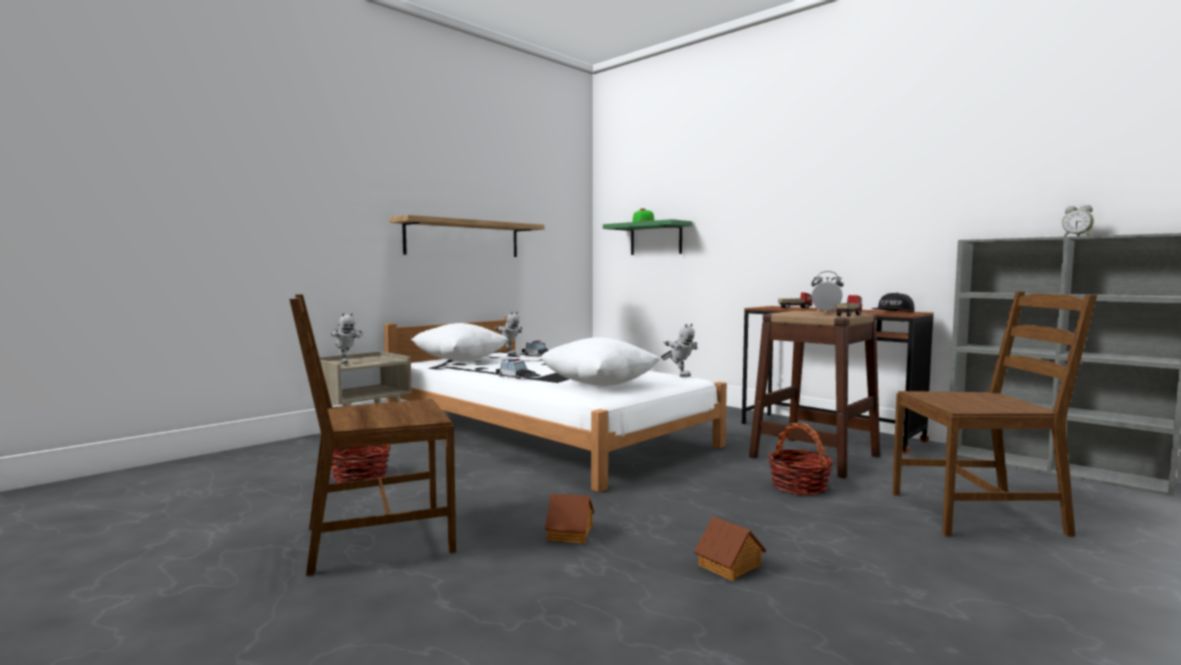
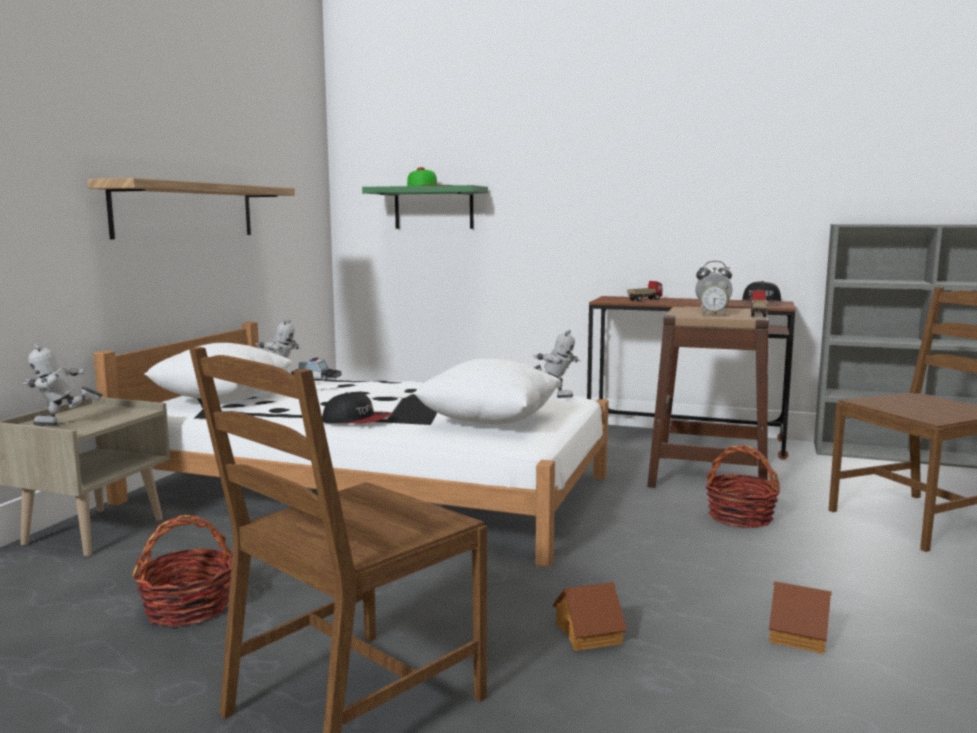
camera: 25 degrees left, 5 degrees up
toy robot [331,313,363,364] -> toy robot turned 120 degrees clockwise [22,344,103,426]
toy car [496,359,536,379] -> cap [322,392,393,424]
alarm clock [1062,205,1094,237] -> alarm clock moved to [701,281,729,315]

